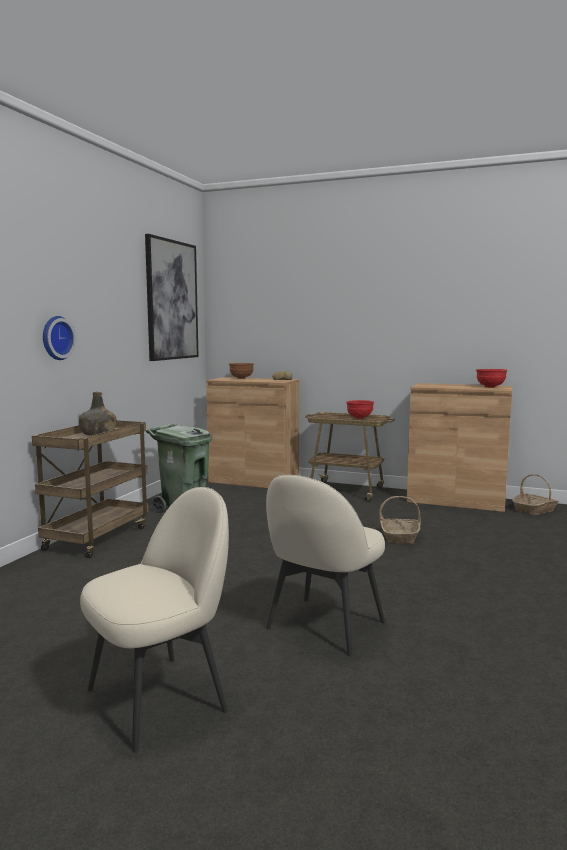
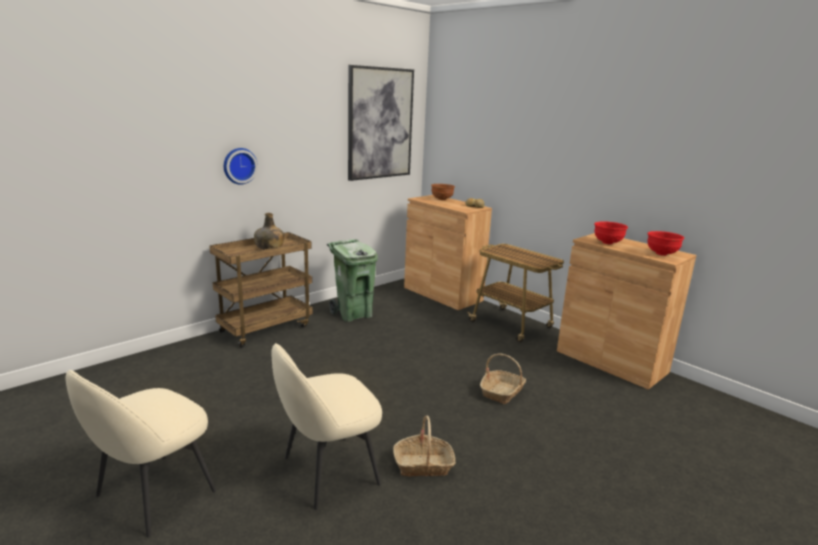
camera: 25 degrees right, 10 degrees up
beige chair [80,487,229,753] -> beige chair turned 135 degrees clockwise [65,370,216,537]
red bowl [346,400,374,419] -> red bowl moved to [594,221,628,244]
basket [512,474,559,515] -> basket moved to [393,415,456,477]

